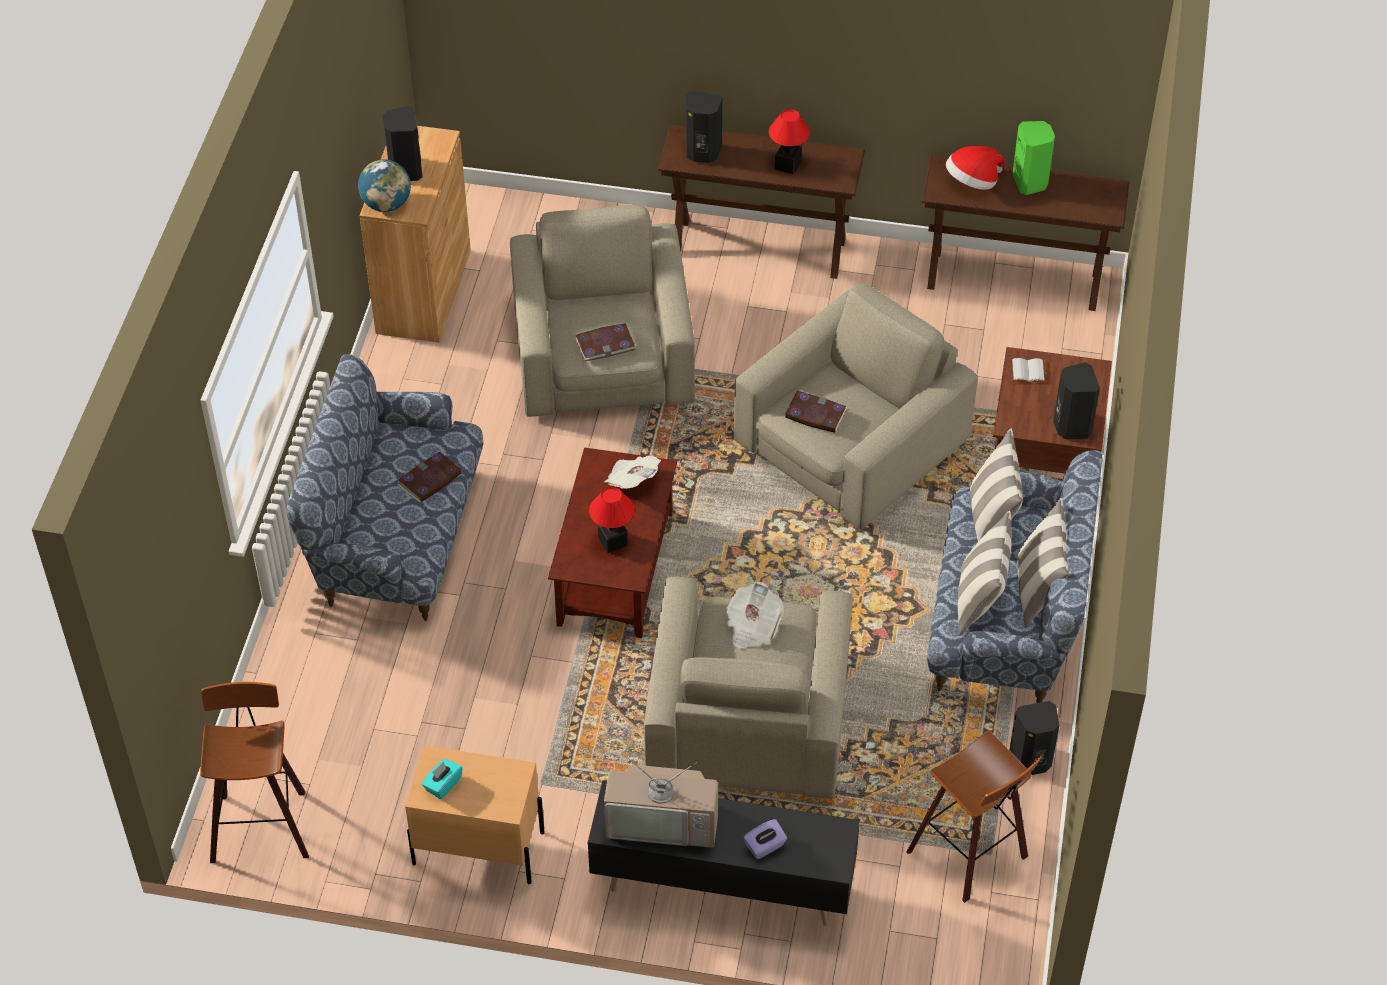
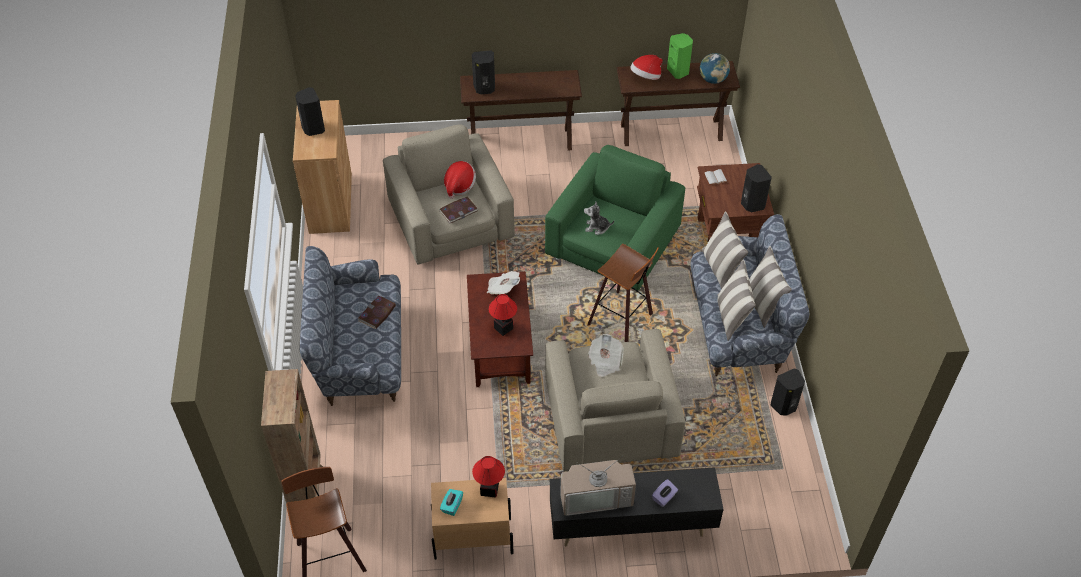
camera: 15 degrees left, 0 degrees up
globe [358,159,411,212] -> globe moved to [700,53,730,84]
beige armchair [734,283,978,529] -> green armchair [545,145,685,291]
table lamp [769,109,810,174] -> table lamp moved to [472,456,505,497]
book [784,390,848,433] -> plush toy [584,202,614,235]
stool [907,730,1042,903] -> stool moved to [587,244,659,342]
none -> brown bookcase [261,369,323,503]
none -> hat [444,161,476,199]

